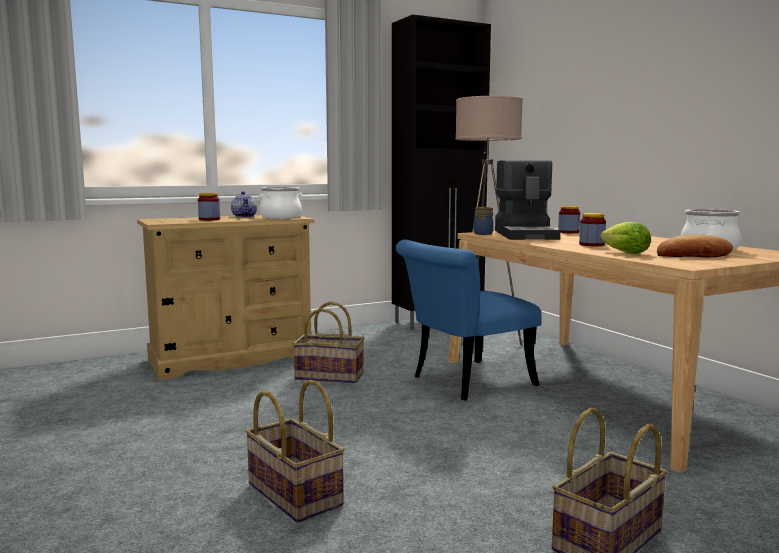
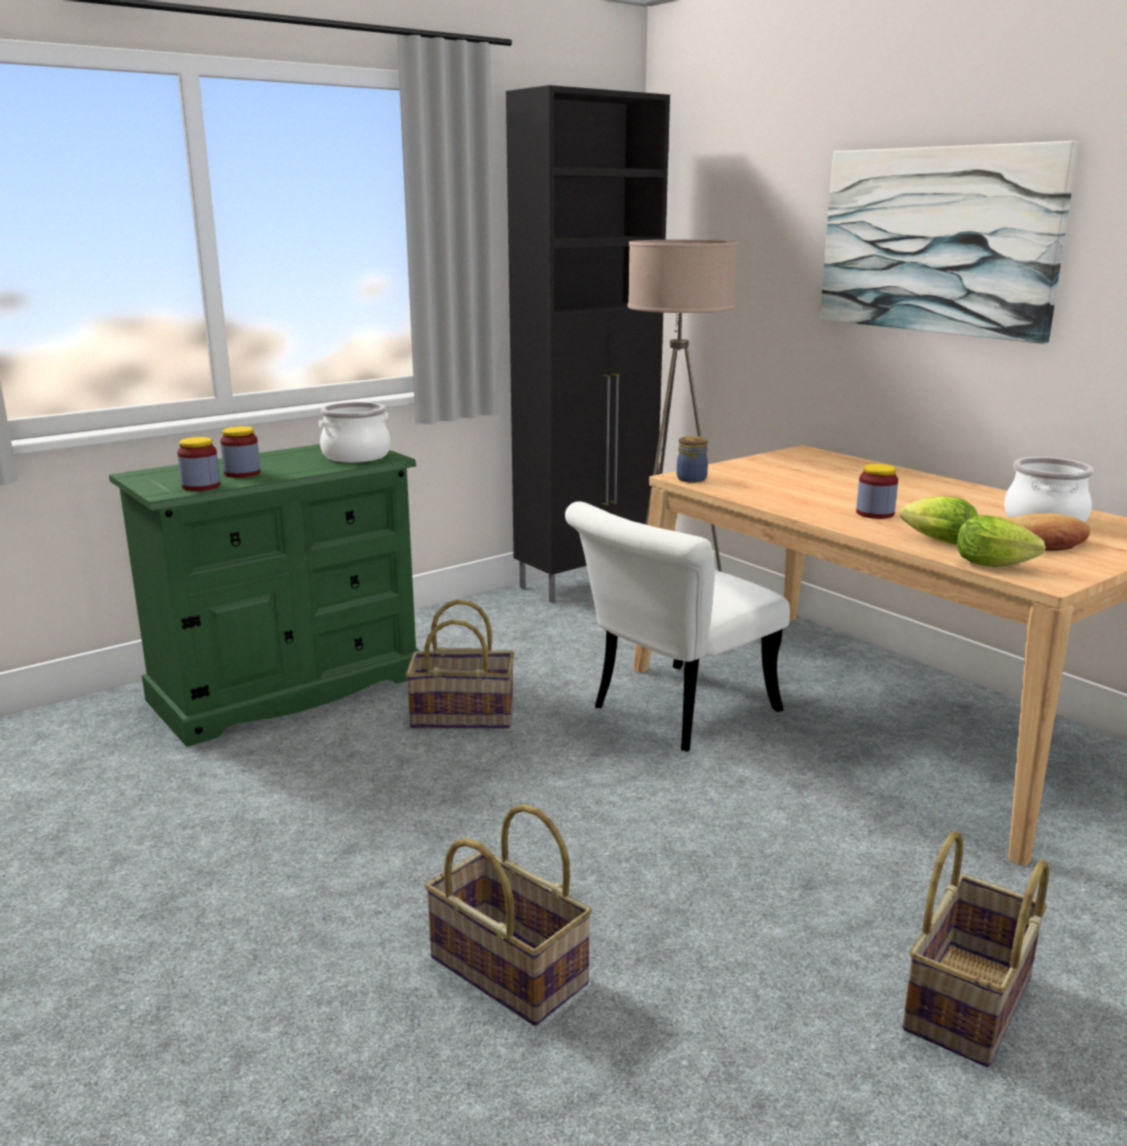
camera: 10 degrees left, 10 degrees up
beige dresser [137,215,315,380] -> green dresser [109,444,420,747]
teapot [231,191,257,217] -> none
blue chair [396,240,541,401] -> white chair [565,501,790,751]
coffee machine [495,160,560,240] -> none
jar [558,206,580,233] -> jar moved to [177,437,220,491]
none -> picture [820,141,1079,344]
none -> lettuce [957,515,1046,567]

